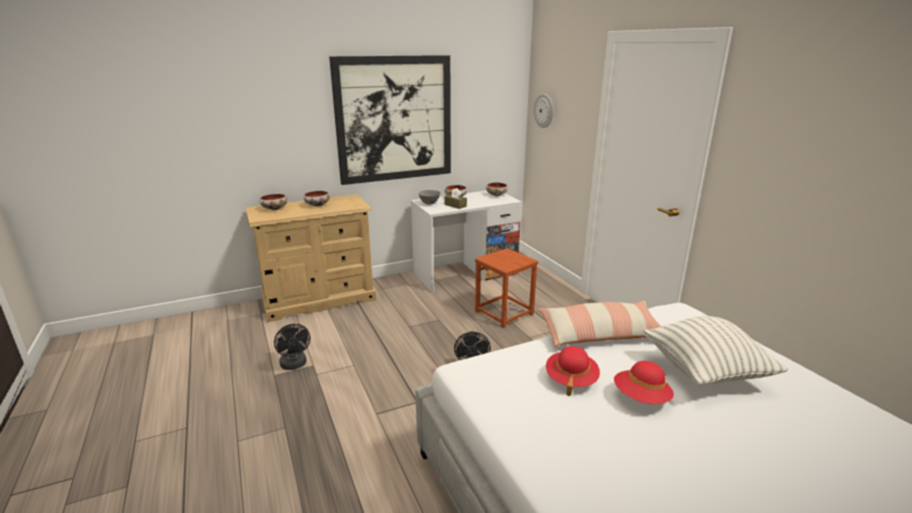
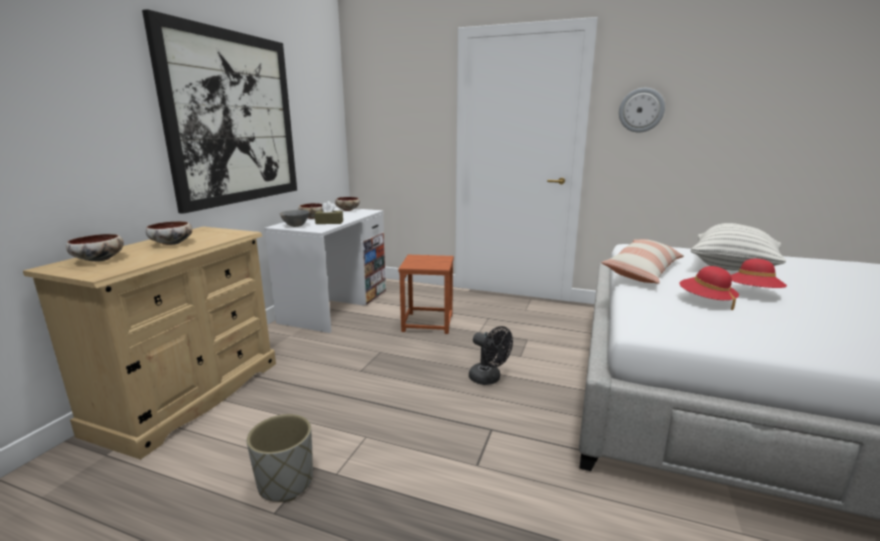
camera: 45 degrees left, 5 degrees down
black fan [274,324,310,370] -> grey planter [247,414,313,502]
wall clock [534,94,553,128] -> wall clock moved to [619,88,665,132]

